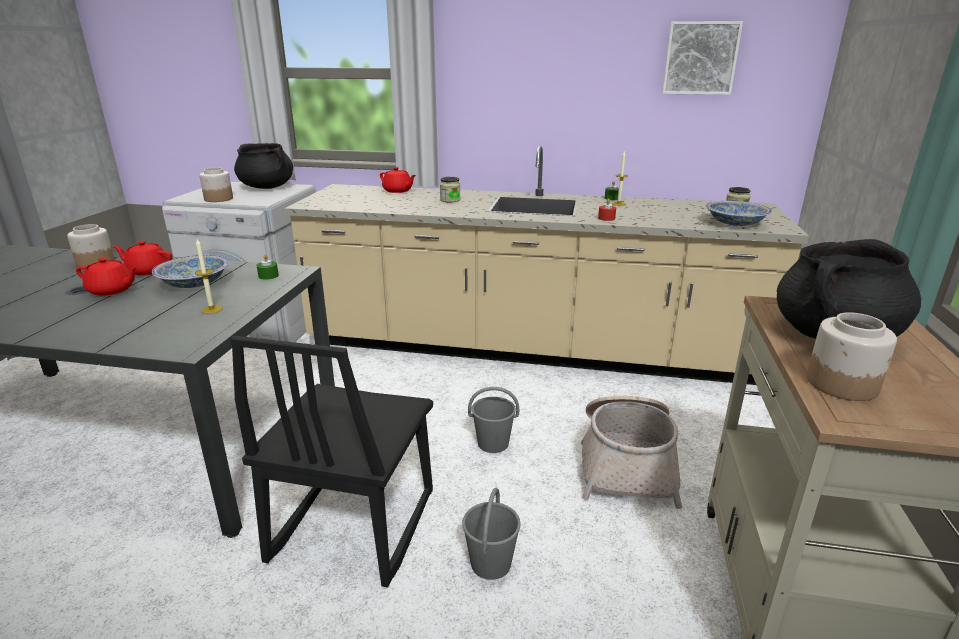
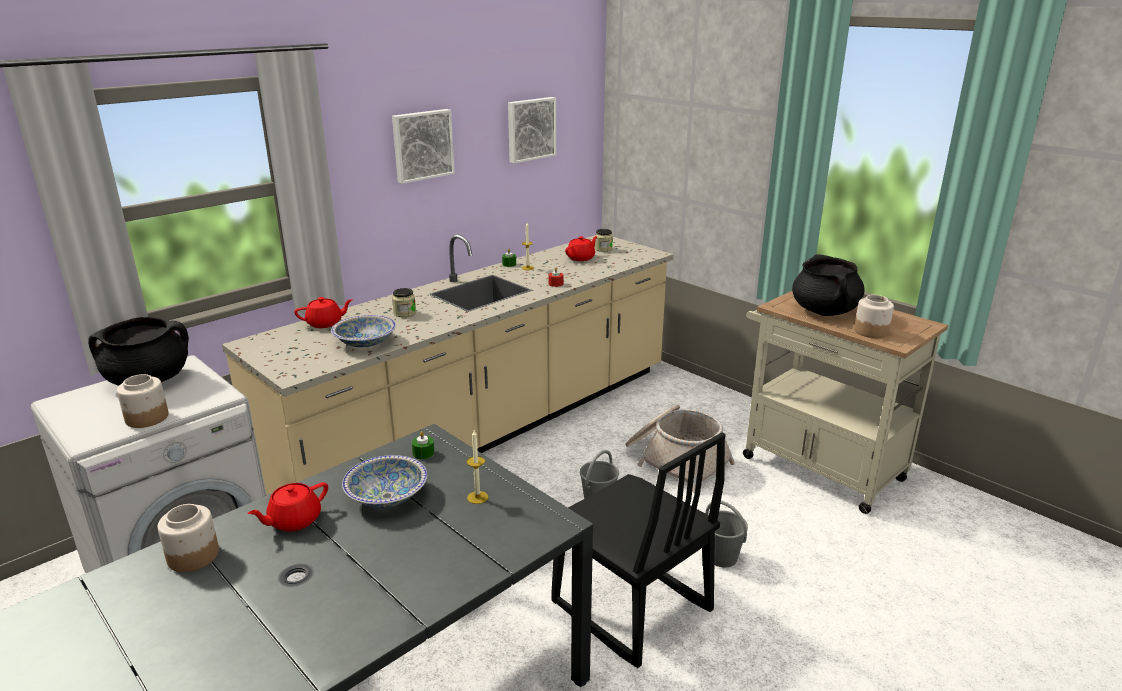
camera: 55 degrees left, 0 degrees up
red teapot [76,258,138,296] -> red teapot moved to [565,236,598,261]
bowl [706,200,772,226] -> bowl moved to [331,315,396,347]
none -> picture [392,109,455,184]

